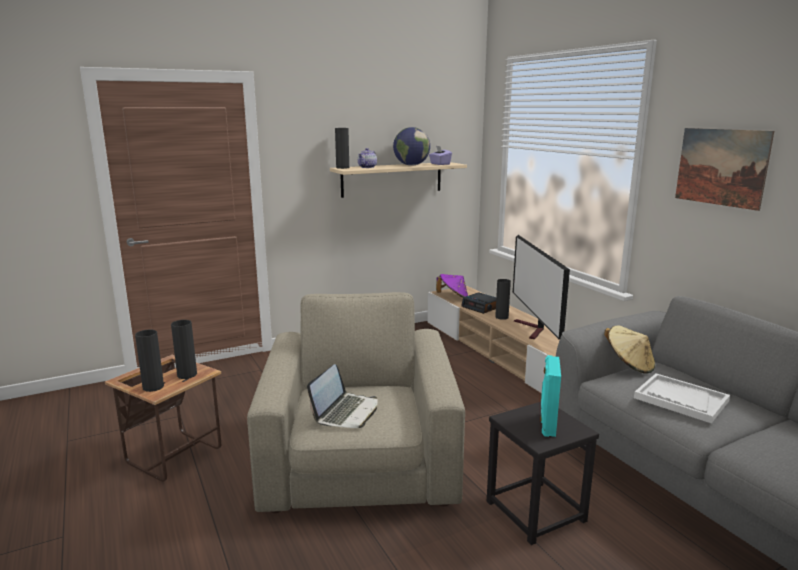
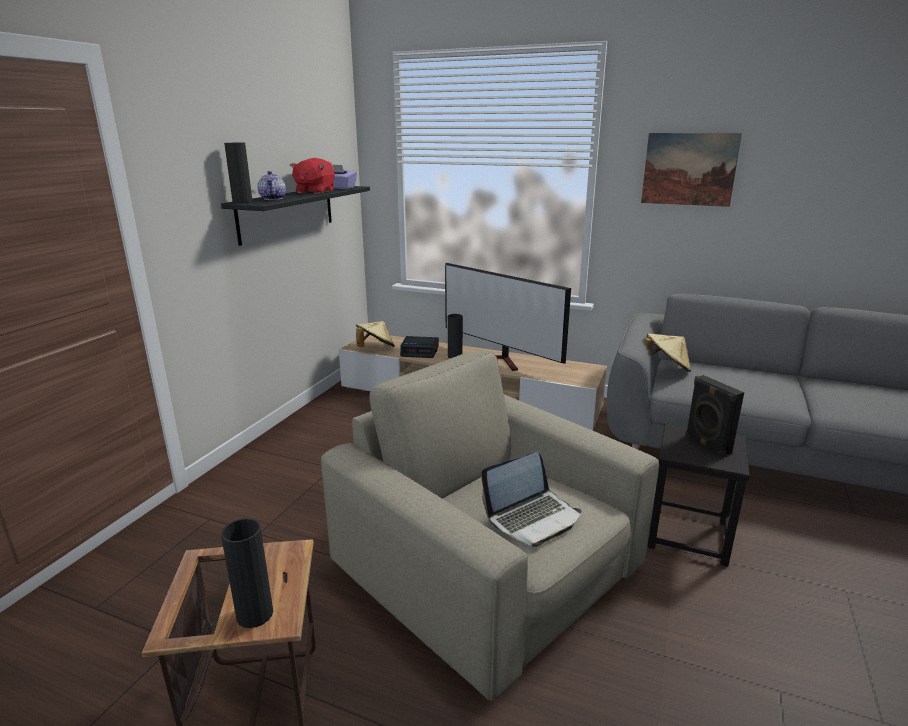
camera: 40 degrees left, 5 degrees up
black vase [171,320,197,379] -> none
laptop [307,364,377,428] -> laptop turned 75 degrees clockwise [481,452,581,547]
beige shelf [330,162,467,198] -> black shelf [221,186,370,246]
globe [393,127,430,166] -> red plush toy [290,158,335,194]
purple hat [436,274,468,298] -> beige hat [356,321,395,347]
turquoise speaker [540,355,561,437] -> black speaker [685,375,744,457]
white tray [634,373,730,423] -> none

